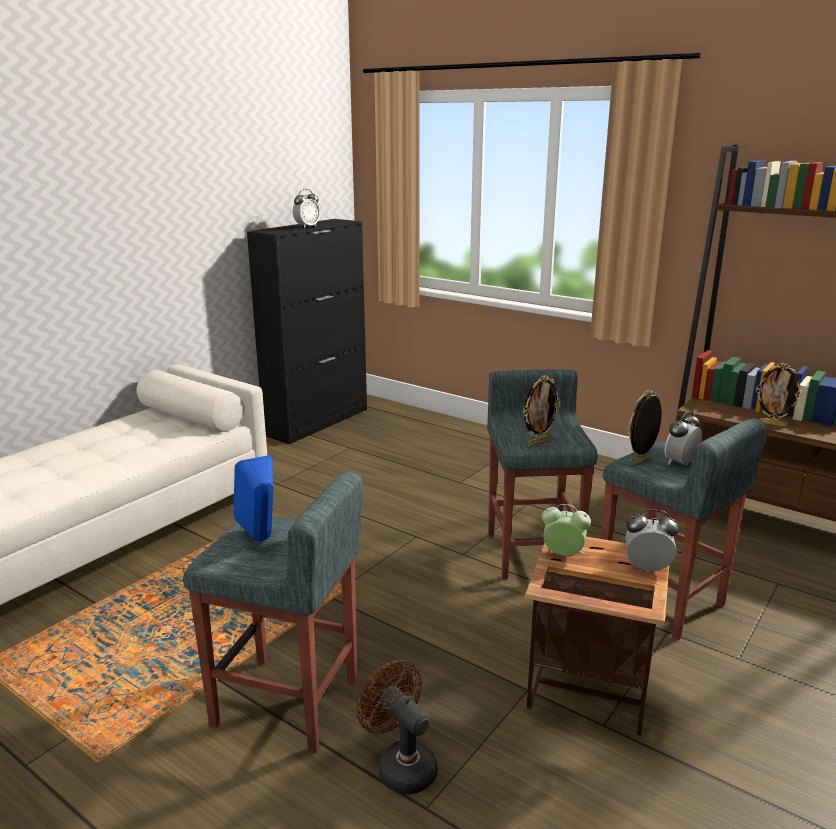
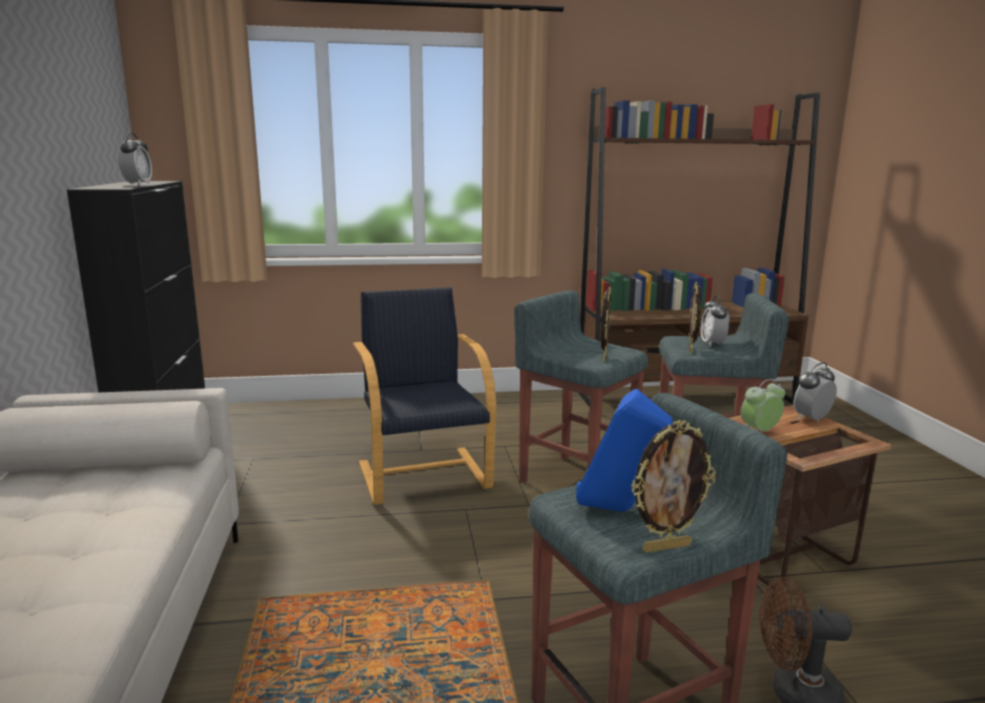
camera: 45 degrees left, 5 degrees down
picture frame [756,363,803,427] -> picture frame moved to [631,420,716,553]
none -> black armchair [353,287,496,505]

